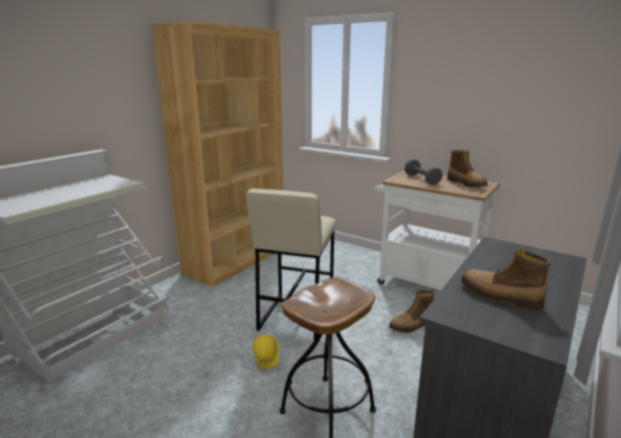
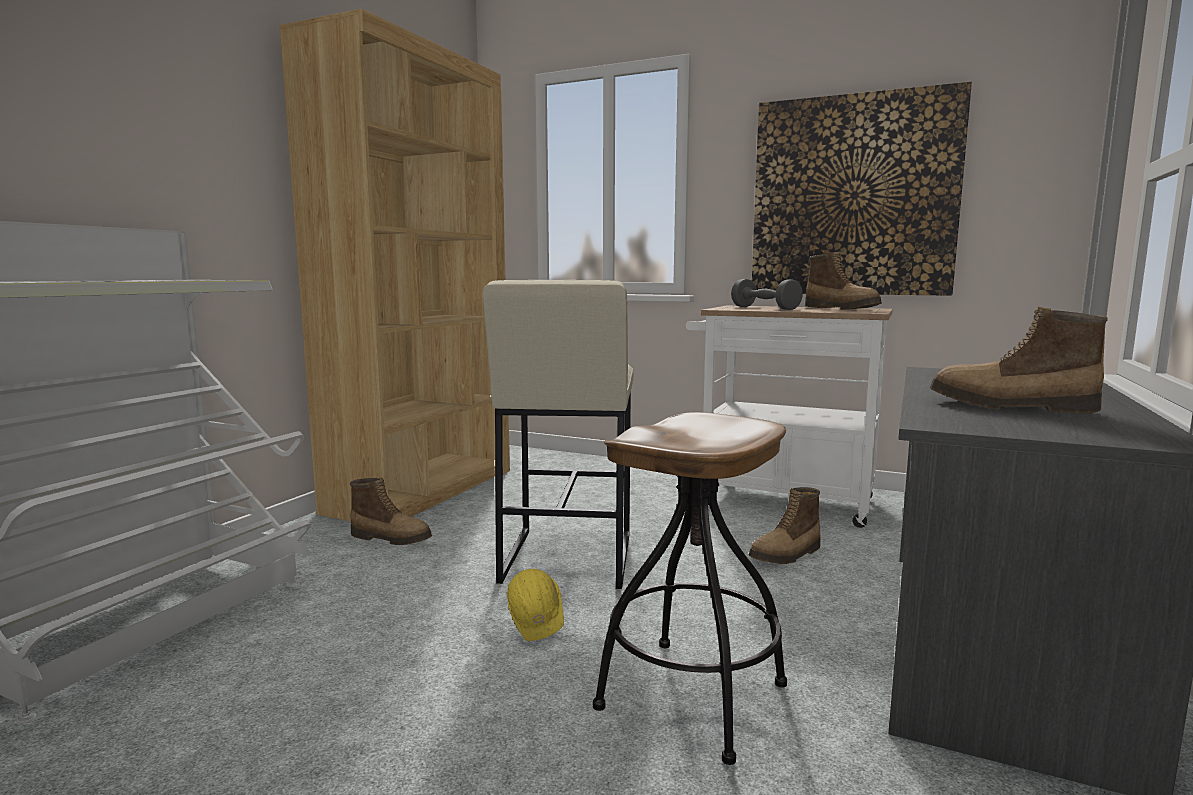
camera: 10 degrees left, 10 degrees down
none -> boot [350,478,432,545]
none -> picture [752,82,972,296]

